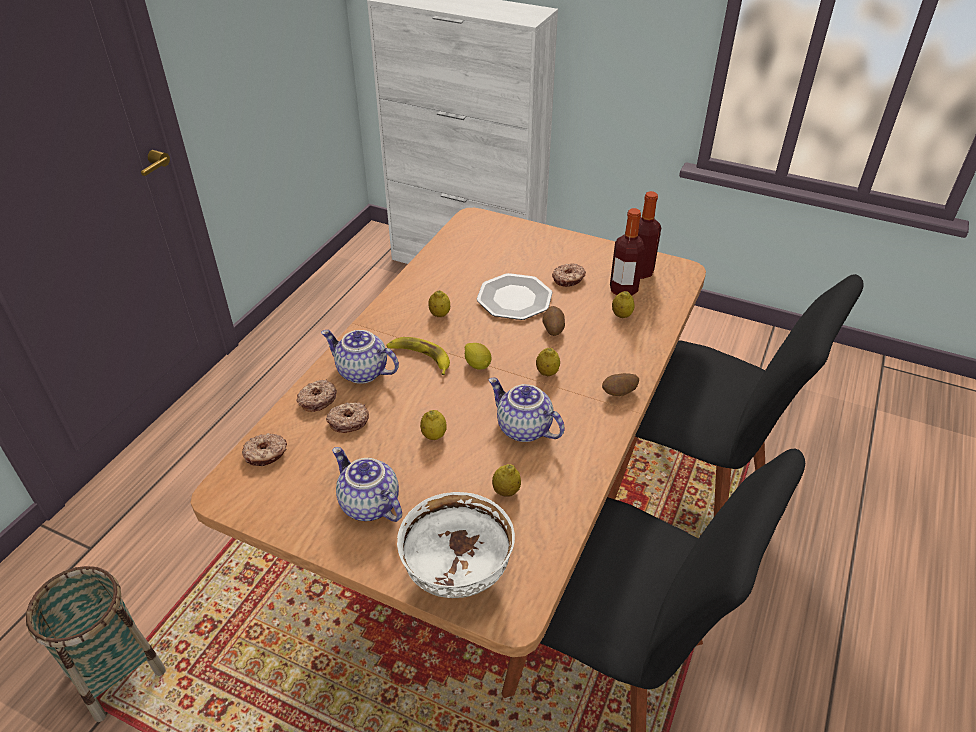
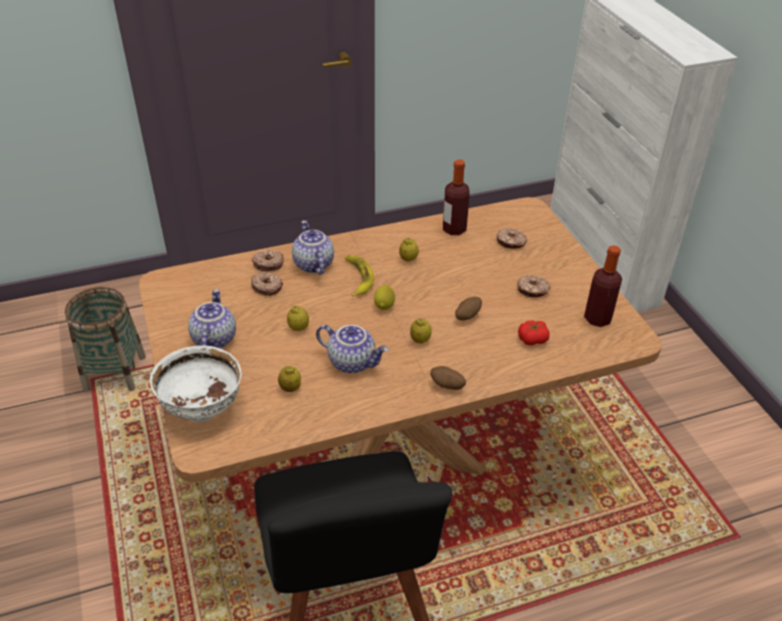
camera: 45 degrees right, 0 degrees up
donut [242,433,287,466] -> donut moved to [496,228,527,249]
plate [477,273,553,320] -> none
teapot [489,378,565,442] -> teapot turned 120 degrees clockwise [316,325,388,373]
black chair [608,274,864,516] -> none
bottle [610,208,645,296] -> bottle moved to [443,160,470,235]
lemon [612,291,635,318] -> tomato [518,320,550,345]

